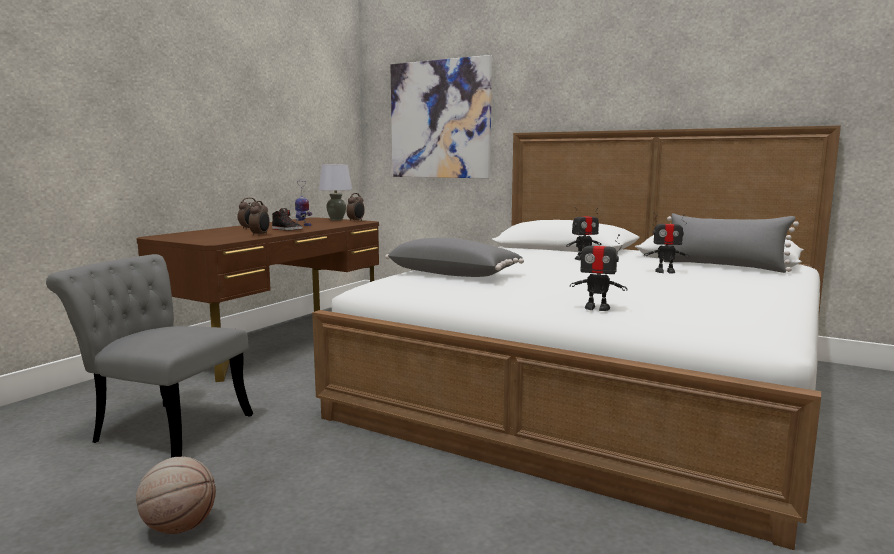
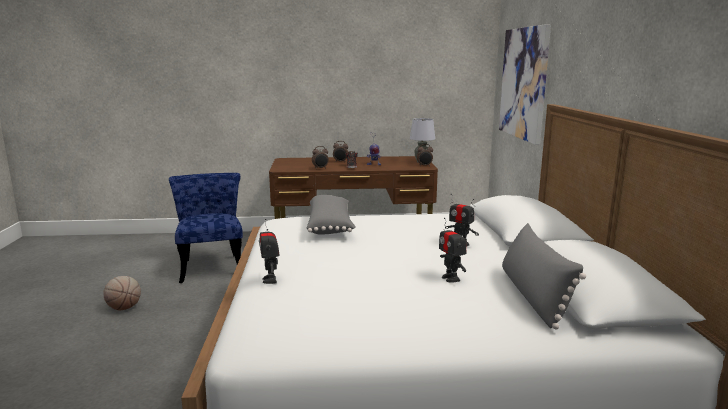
camera: 55 degrees right, 5 degrees up
grey chair [46,254,253,458] -> blue chair [169,173,243,283]

